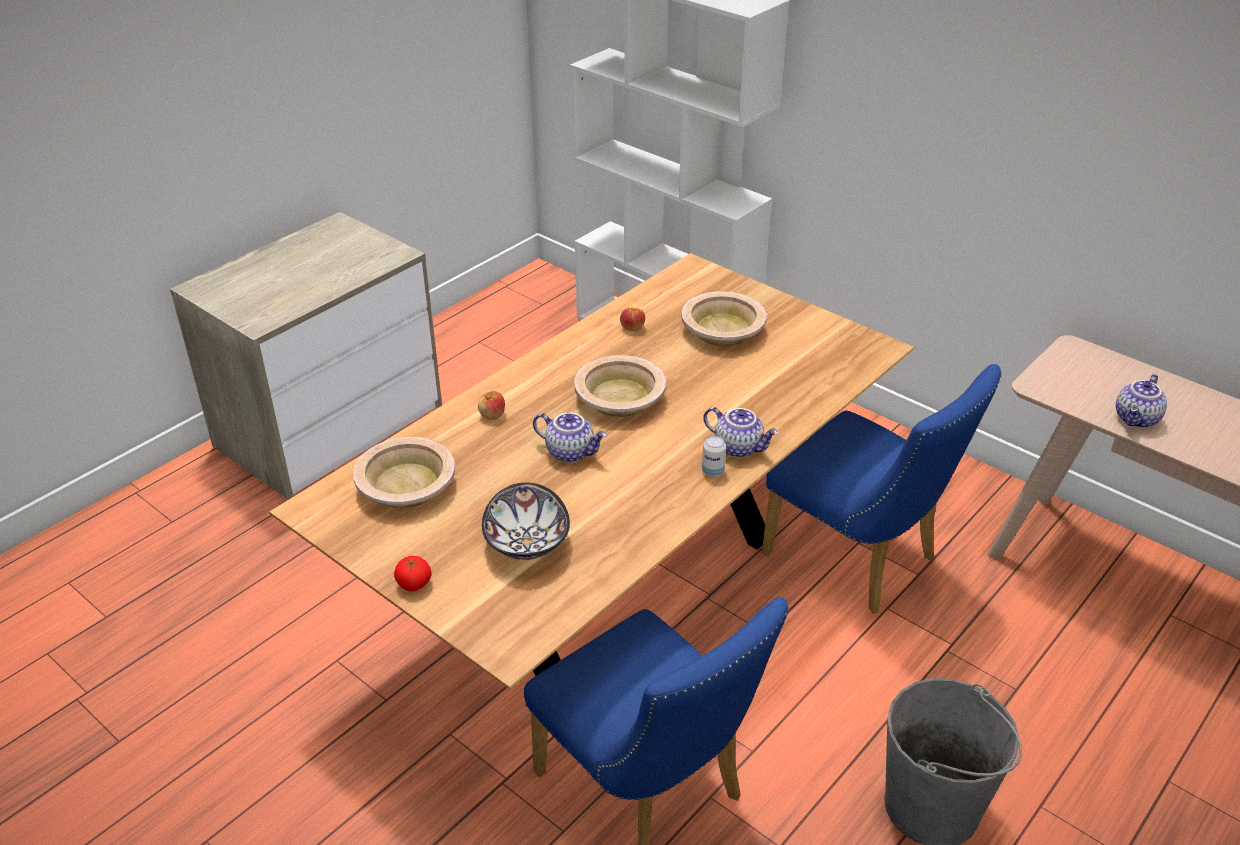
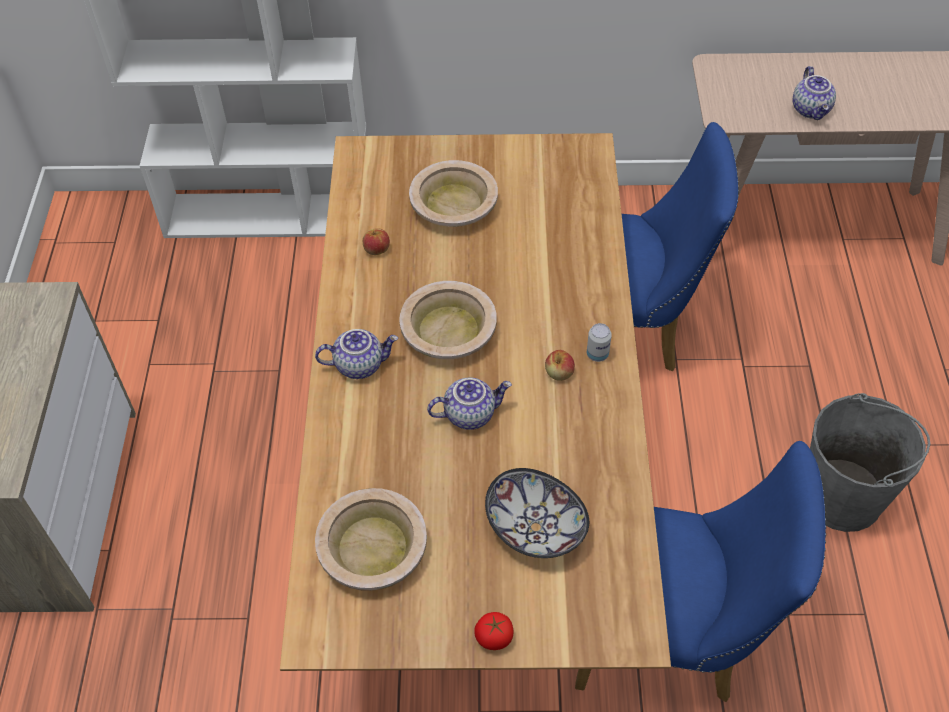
camera: 40 degrees left, 15 degrees up
apple [478,391,505,420] -> apple moved to [545,350,575,381]
teapot [703,407,778,458] -> teapot moved to [315,329,398,379]

